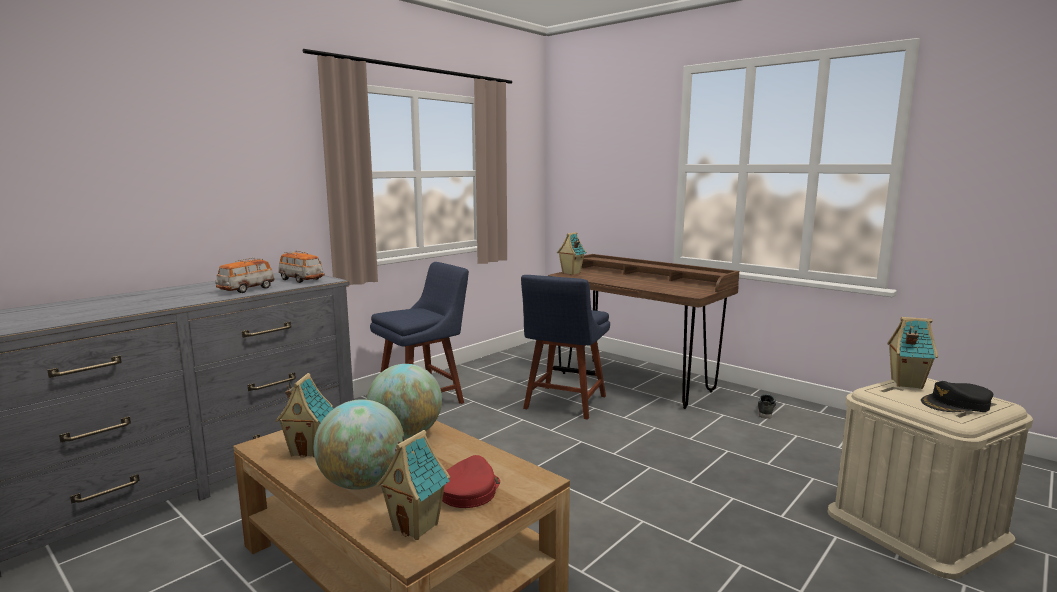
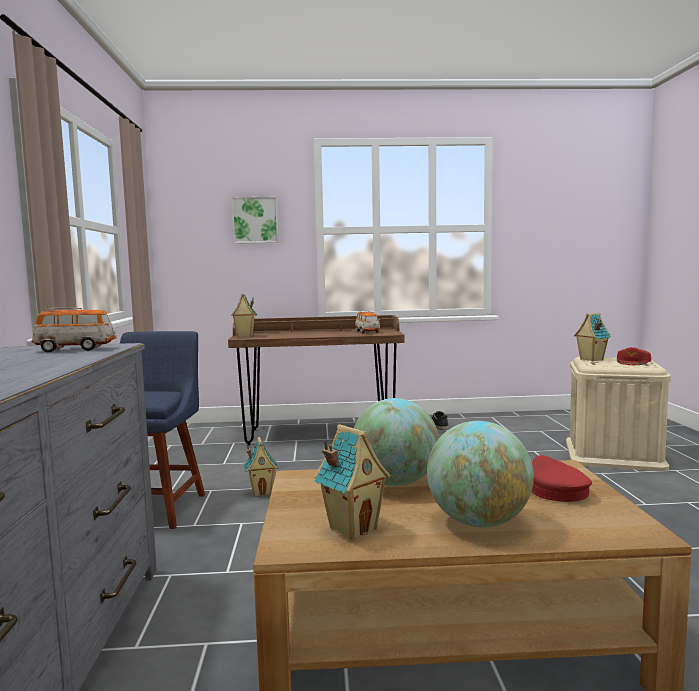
camera: 45 degrees left, 5 degrees down
toy car [215,258,275,293] -> toy car moved to [355,311,380,334]
toy house [376,430,450,540] -> toy house moved to [244,437,278,497]
blue chair [521,275,610,420] -> none
black cap [921,381,993,412] -> red cap [617,347,651,365]
none -> picture [231,197,279,244]

